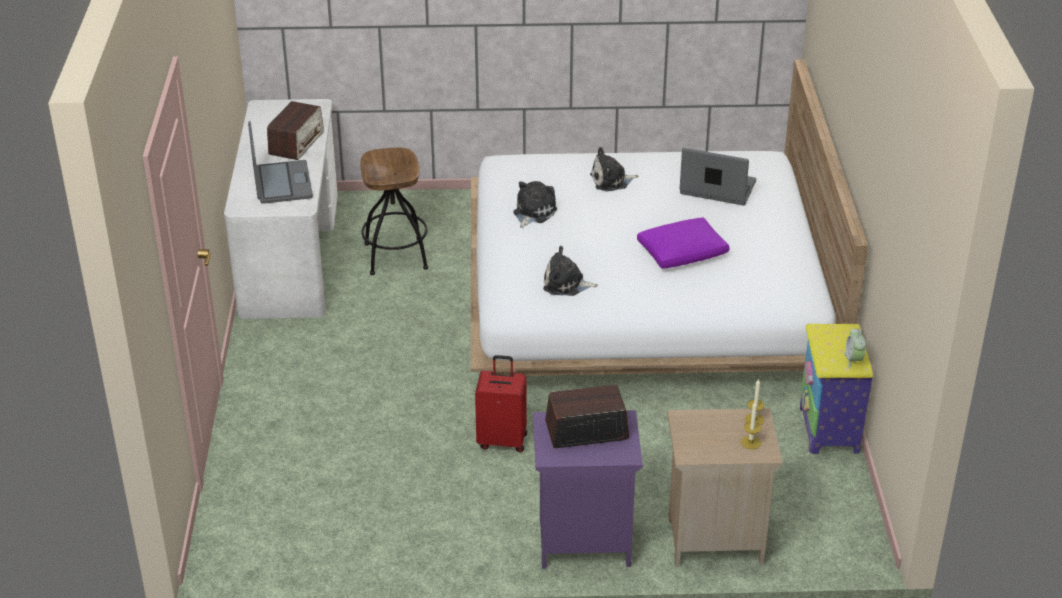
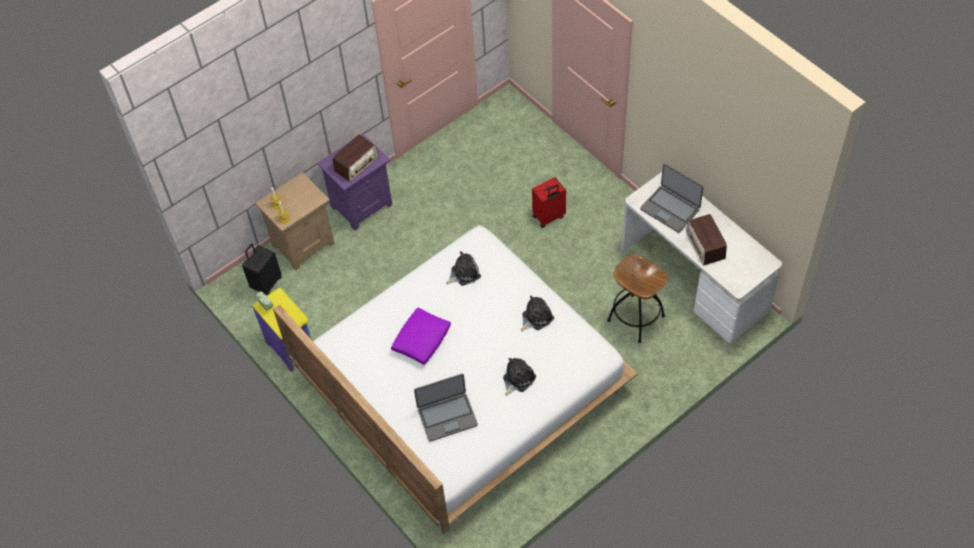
camera: 145 degrees right, 20 degrees up
red suitcase [475,355,527,453] -> red suitcase moved to [532,177,566,228]
plush toy [513,181,557,228] -> plush toy turned 120 degrees counterclockwise [521,296,554,331]
none -> black suitcase [242,243,282,296]

